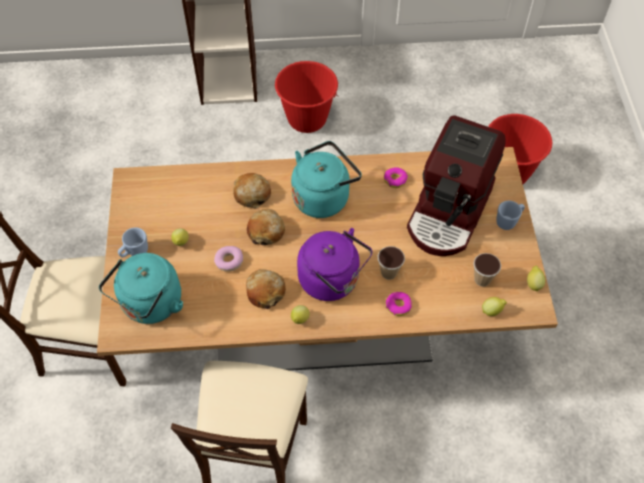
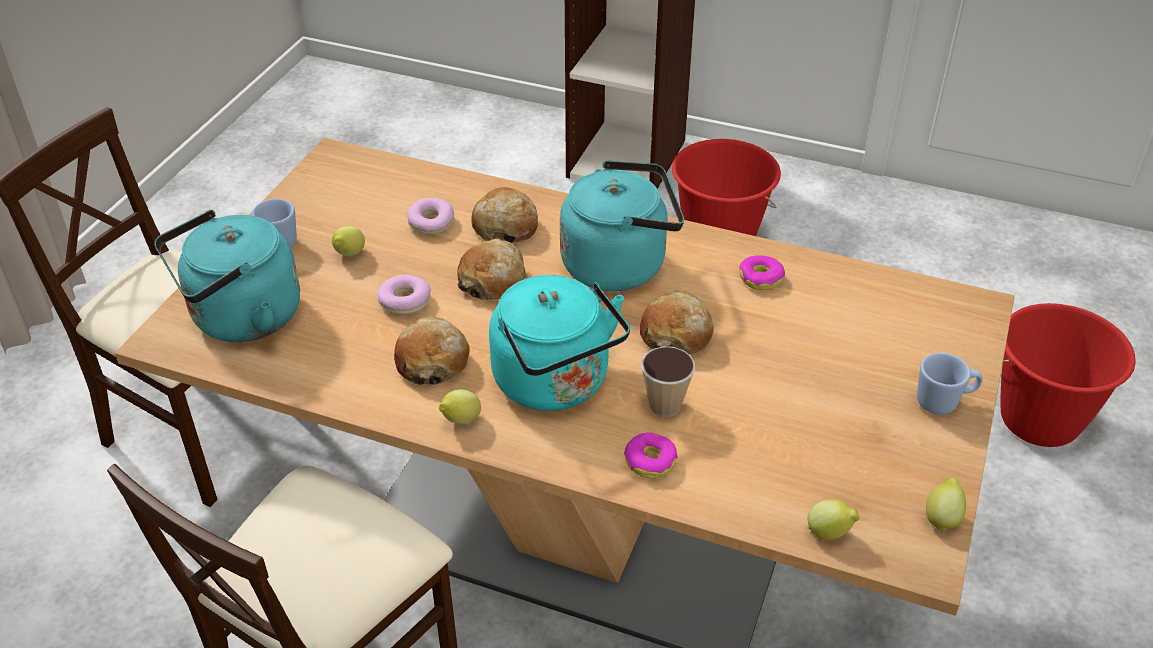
camera: 25 degrees right, 15 degrees down
purple kettle [297,228,372,301] -> turquoise kettle [489,275,630,411]
coffee machine [407,115,506,256] -> none
cup [473,253,501,286] -> none
none -> donut [407,198,454,234]
none -> bread [640,290,714,354]

